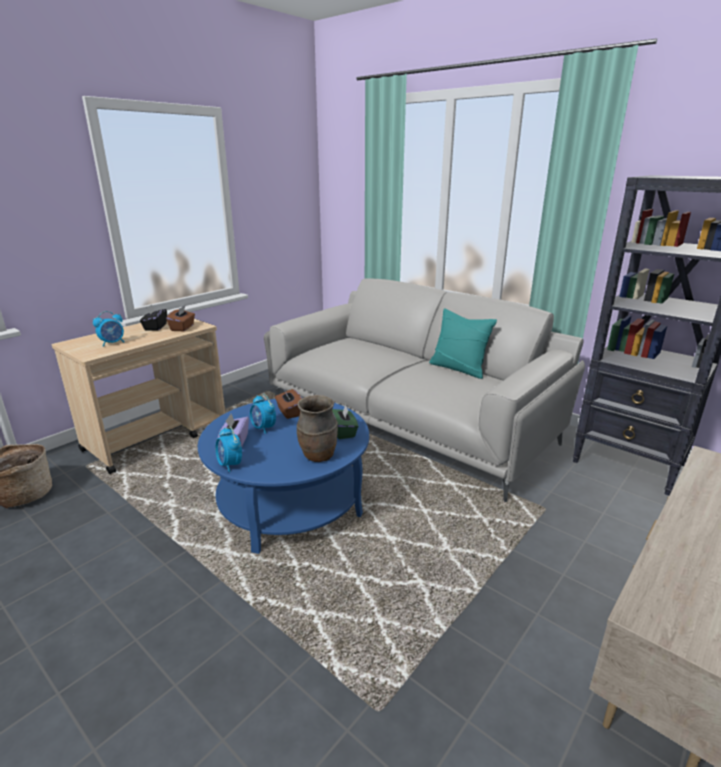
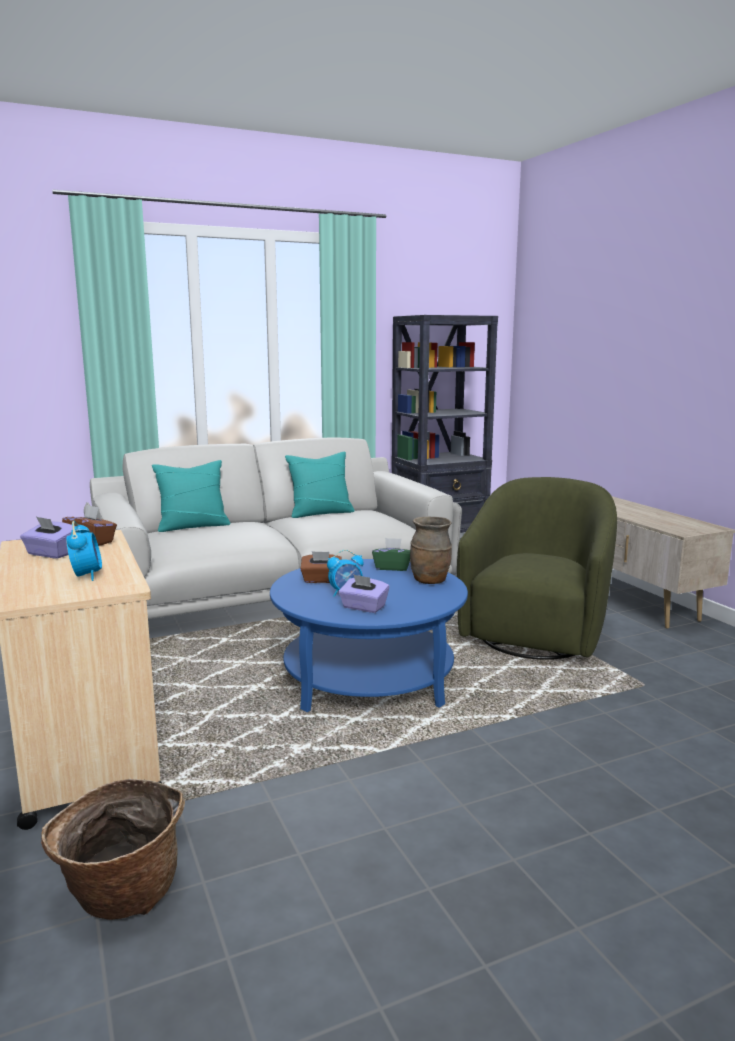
camera: 65 degrees left, 10 degrees down
black tissue box [140,304,167,331] -> purple tissue box [20,516,72,559]
alarm clock [215,427,242,472] -> none
none -> turquoise pillow [152,460,230,532]
none -> green armchair [457,477,617,660]

